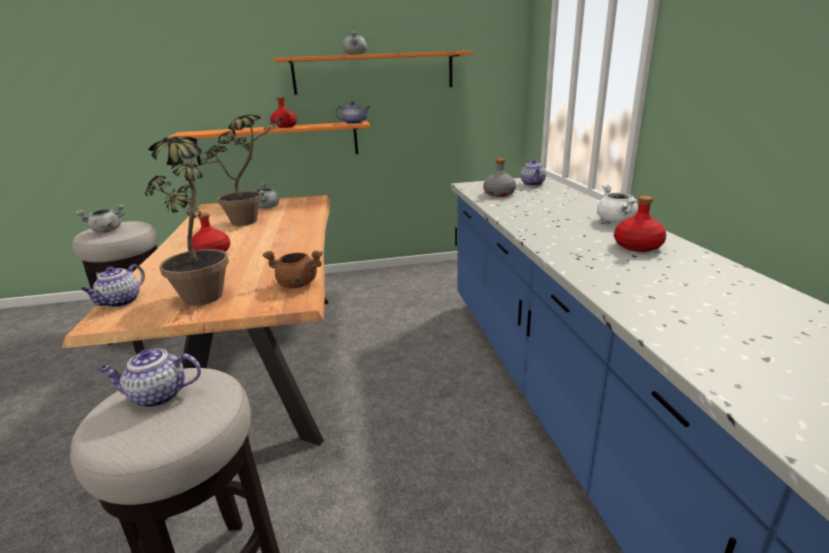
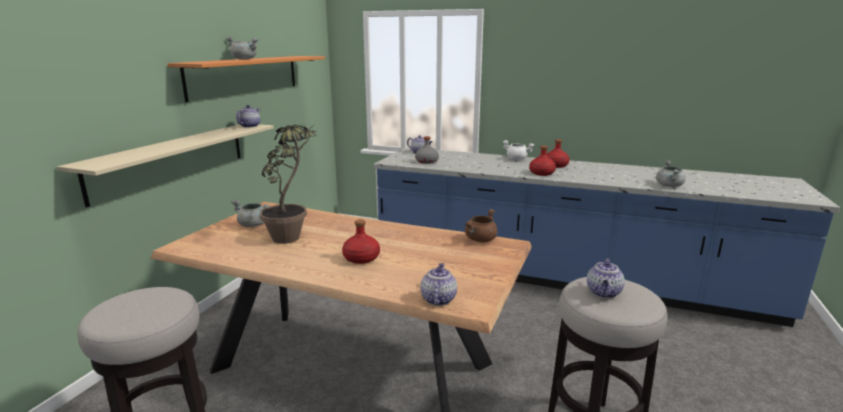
camera: 60 degrees left, 5 degrees down
grey cooking pot [75,204,125,233] -> grey cooking pot moved to [656,161,685,187]
teapot [81,264,145,307] -> teapot turned 135 degrees counterclockwise [420,263,457,306]
potted plant [145,136,229,306] -> none
orange shelf [168,121,371,165] -> beige shelf [57,124,274,208]
red bottle [270,97,297,128] -> red bottle moved to [529,146,556,176]

